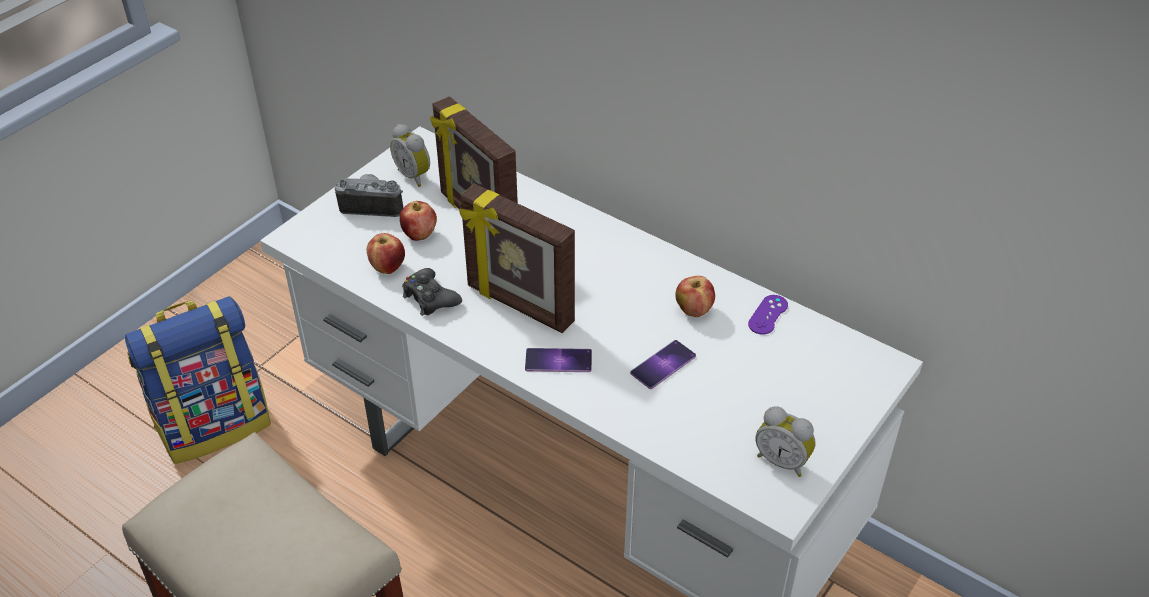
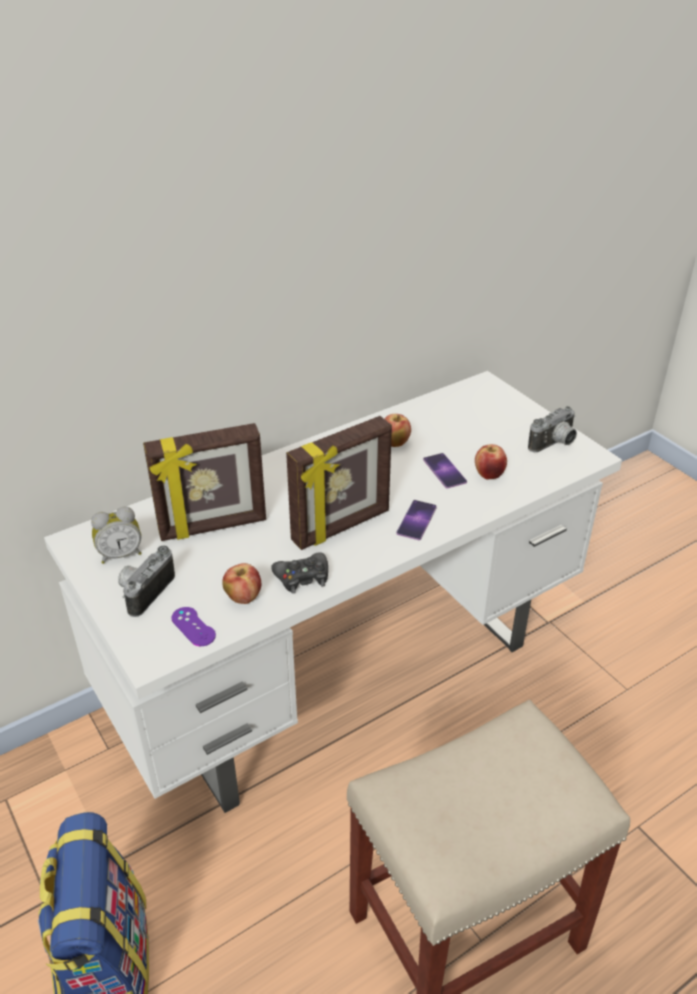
camera: 70 degrees left, 5 degrees down
apple [400,201,437,241] -> apple moved to [475,444,507,480]
purple game controller [748,295,788,335] -> purple game controller moved to [171,607,216,646]
alarm clock [755,406,816,477] -> camera [528,406,577,452]

